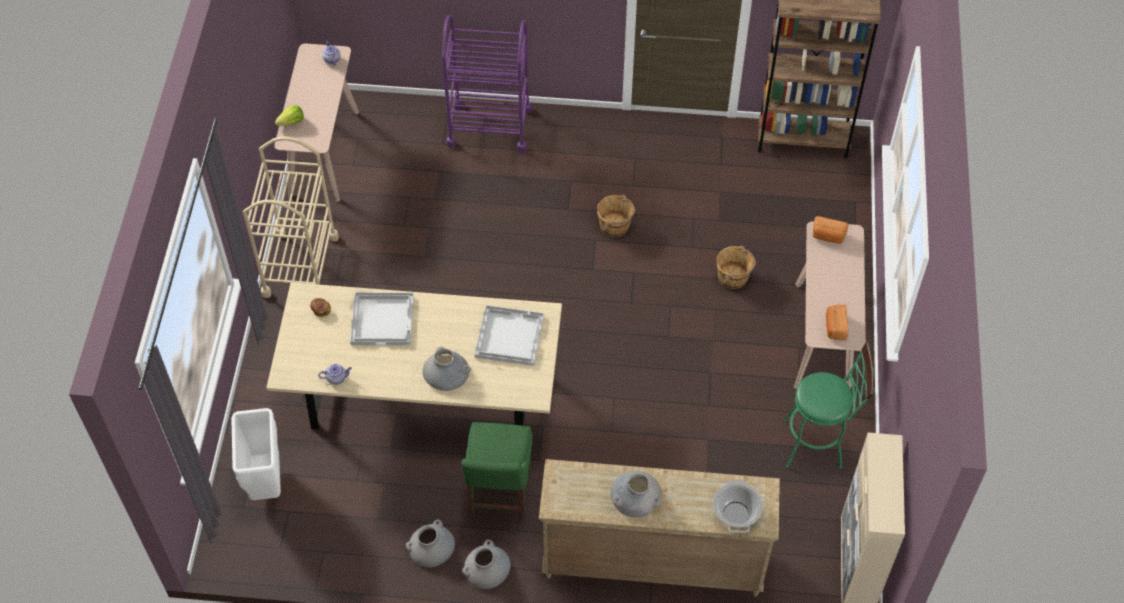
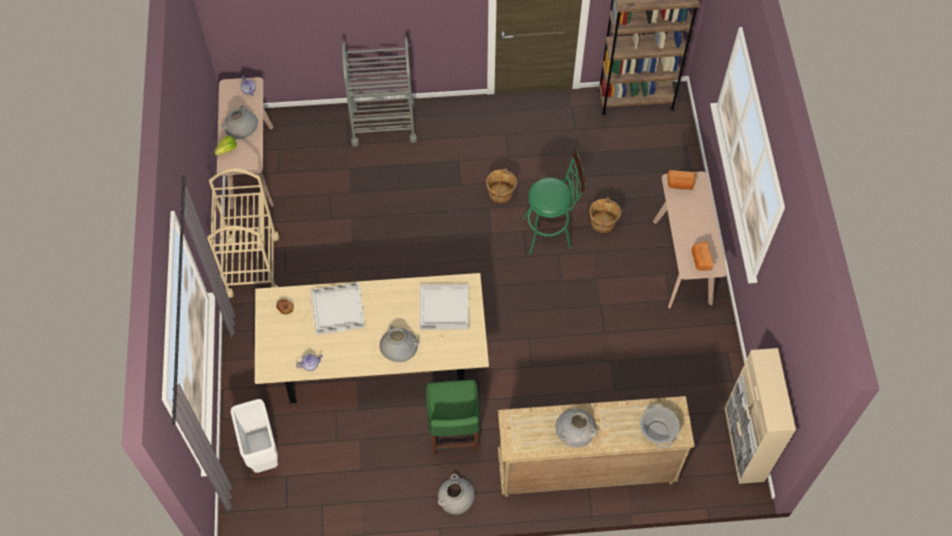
camera: 10 degrees left, 5 degrees up
grey vase [406,519,455,568] -> grey vase moved to [221,105,258,139]
purple cart [442,15,532,153] -> grey cart [342,38,417,147]
green stool [783,341,875,469] -> green stool moved to [523,149,586,254]

